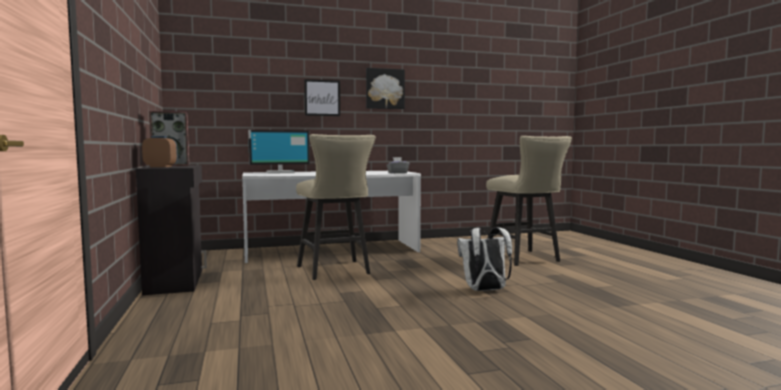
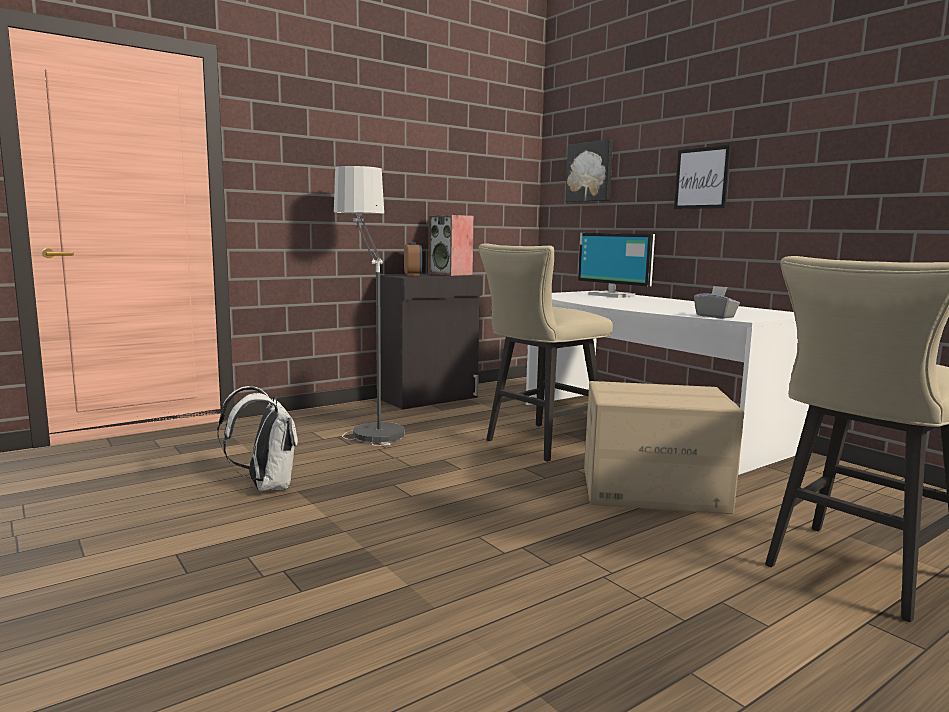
camera: 70 degrees right, 5 degrees up
picture [366,68,405,109] -> picture moved to [565,139,613,202]
white backpack [457,227,512,291] -> white backpack moved to [217,386,298,491]
none -> floor lamp [332,166,405,446]
none -> cardboard box [584,381,744,514]

